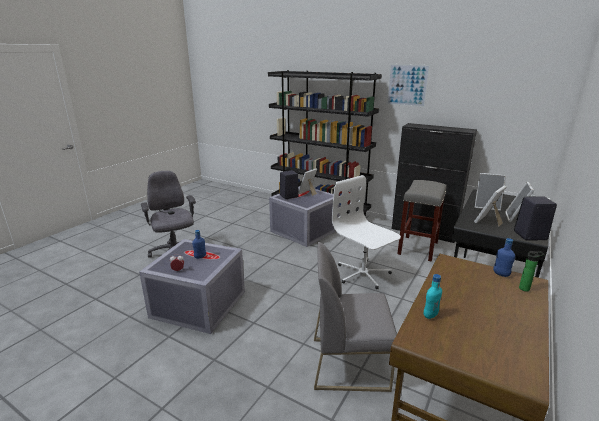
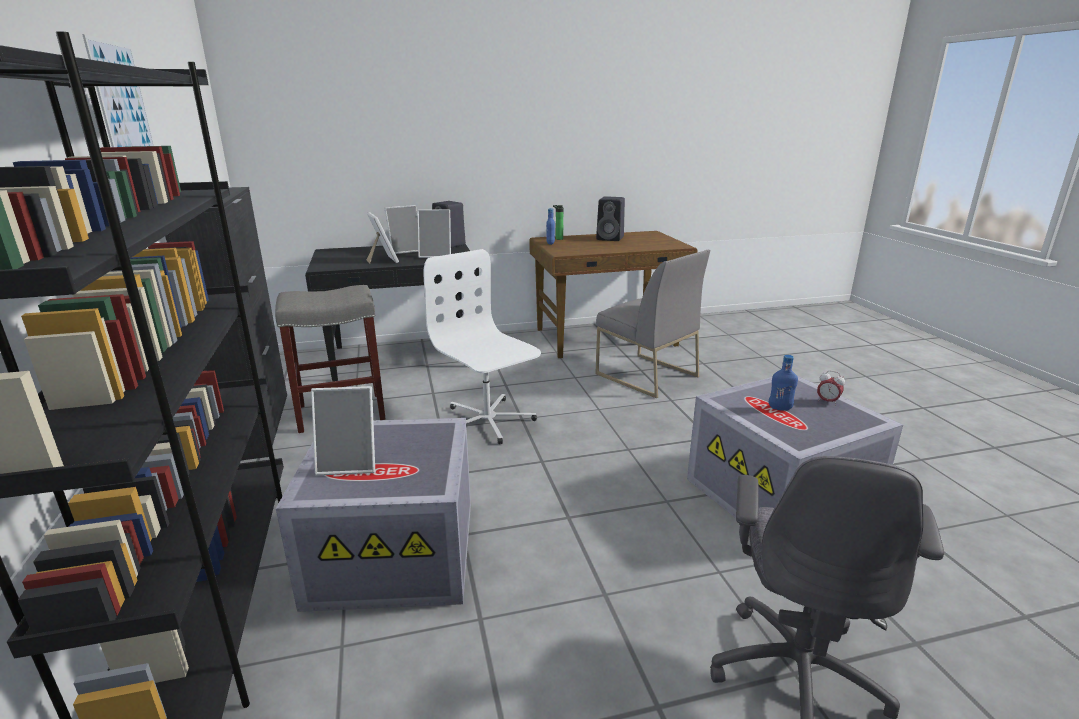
camera: 135 degrees left, 0 degrees up
black speaker [280,170,299,199] -> black speaker moved to [596,196,625,241]
white office chair [332,175,401,289] -> white office chair turned 135 degrees clockwise [423,249,541,444]
turquoise bottle [424,274,442,319] -> none

